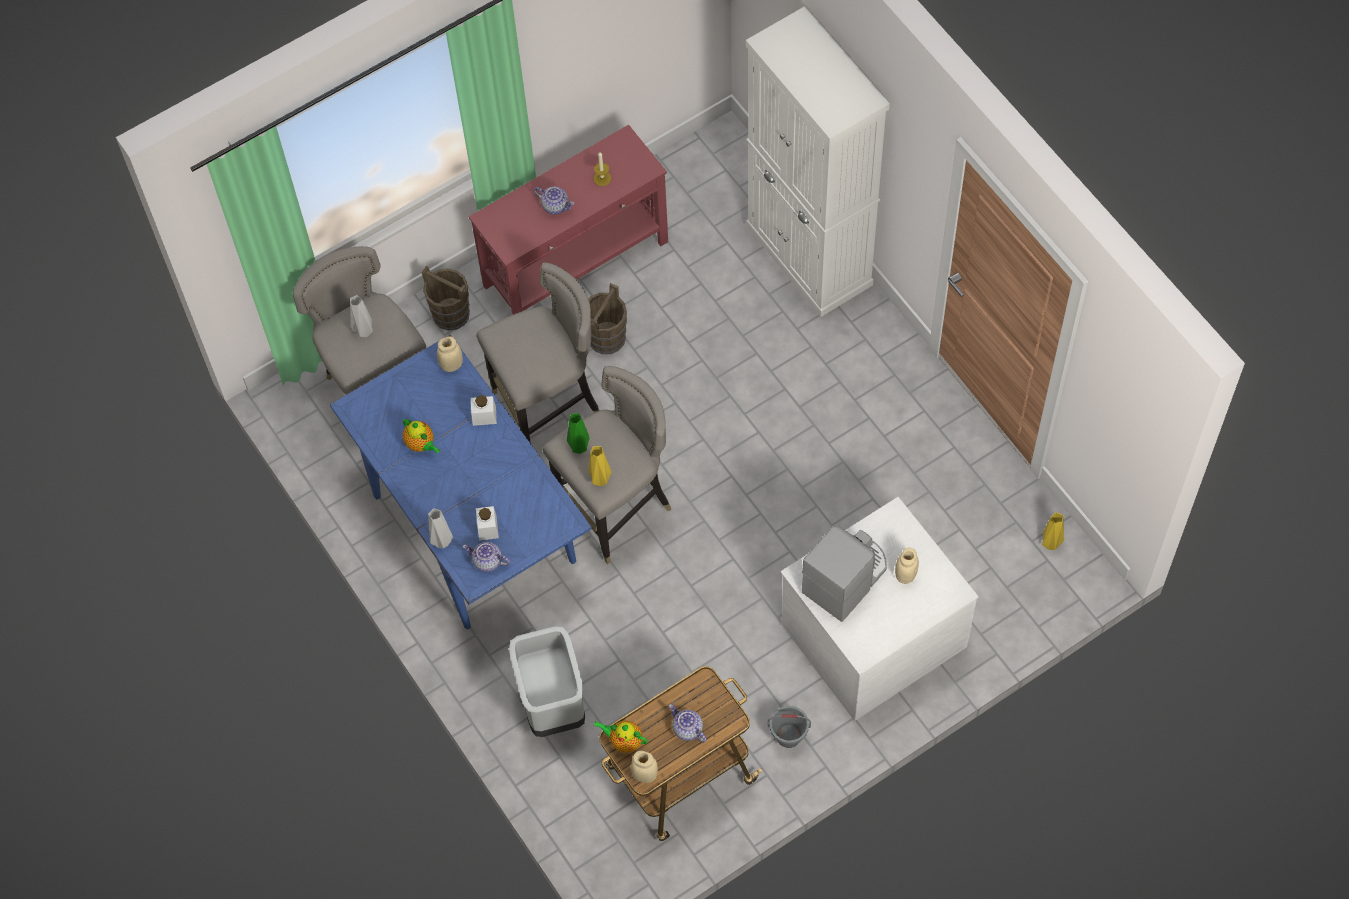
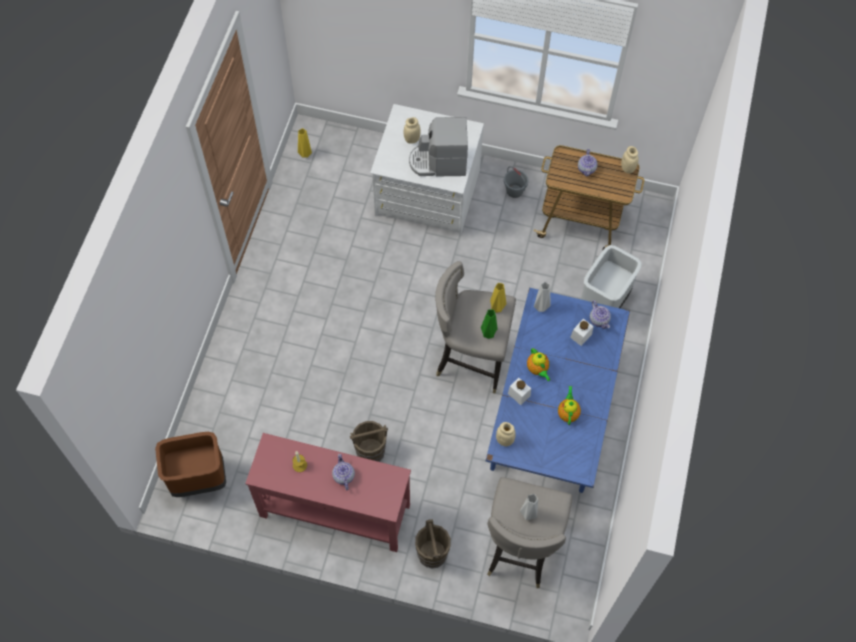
camera: 135 degrees left, 0 degrees up
grey vase [428,508,453,548] -> grey vase moved to [534,282,550,312]
grey stool [476,262,600,443] -> none
teapot [594,721,648,753] -> teapot moved to [527,348,550,381]
white cabinet [746,6,890,317] -> none
none -> brown trash can [155,432,226,497]

